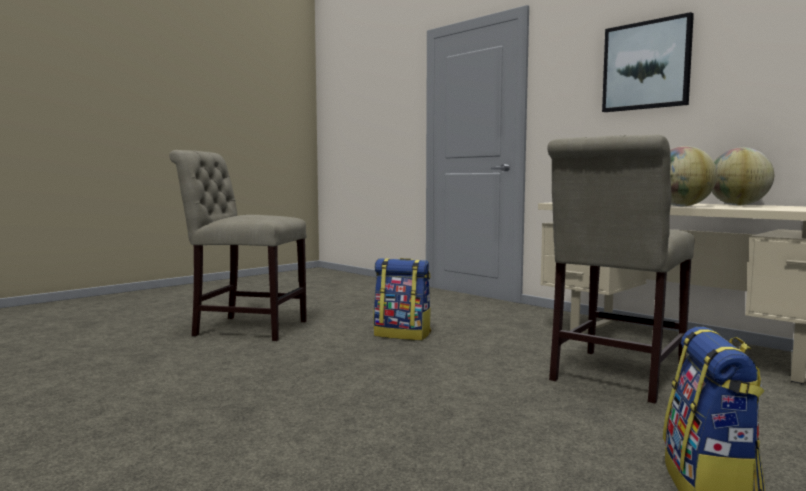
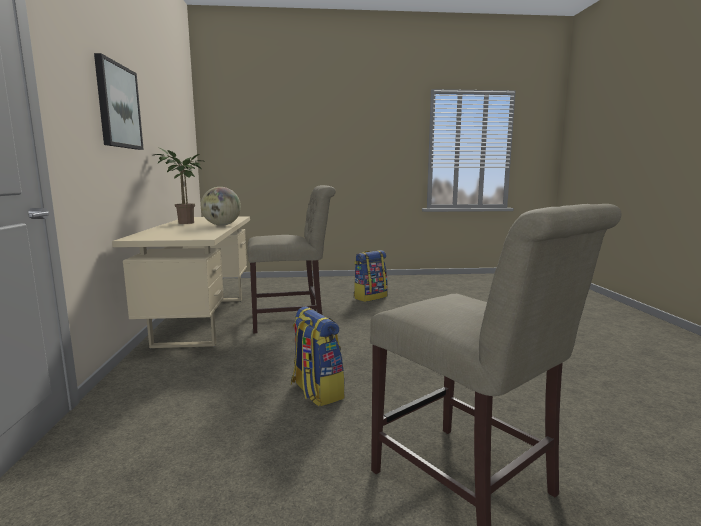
camera: 140 degrees left, 5 degrees up
globe [712,147,774,205] -> potted plant [154,148,206,224]

